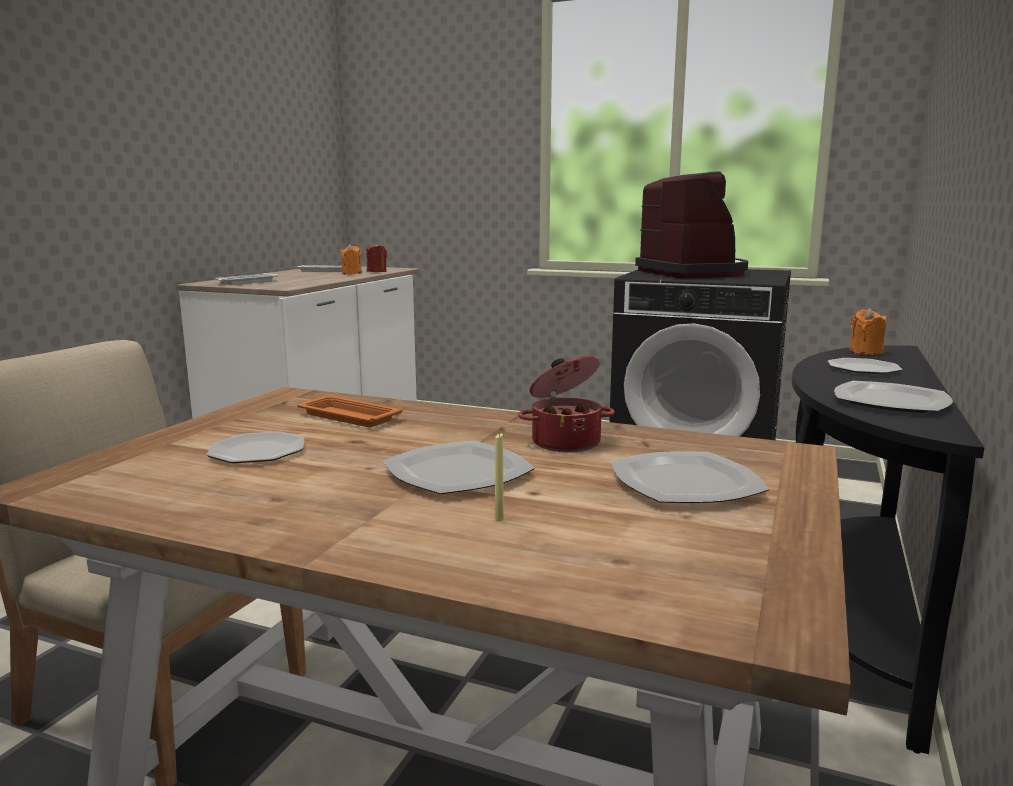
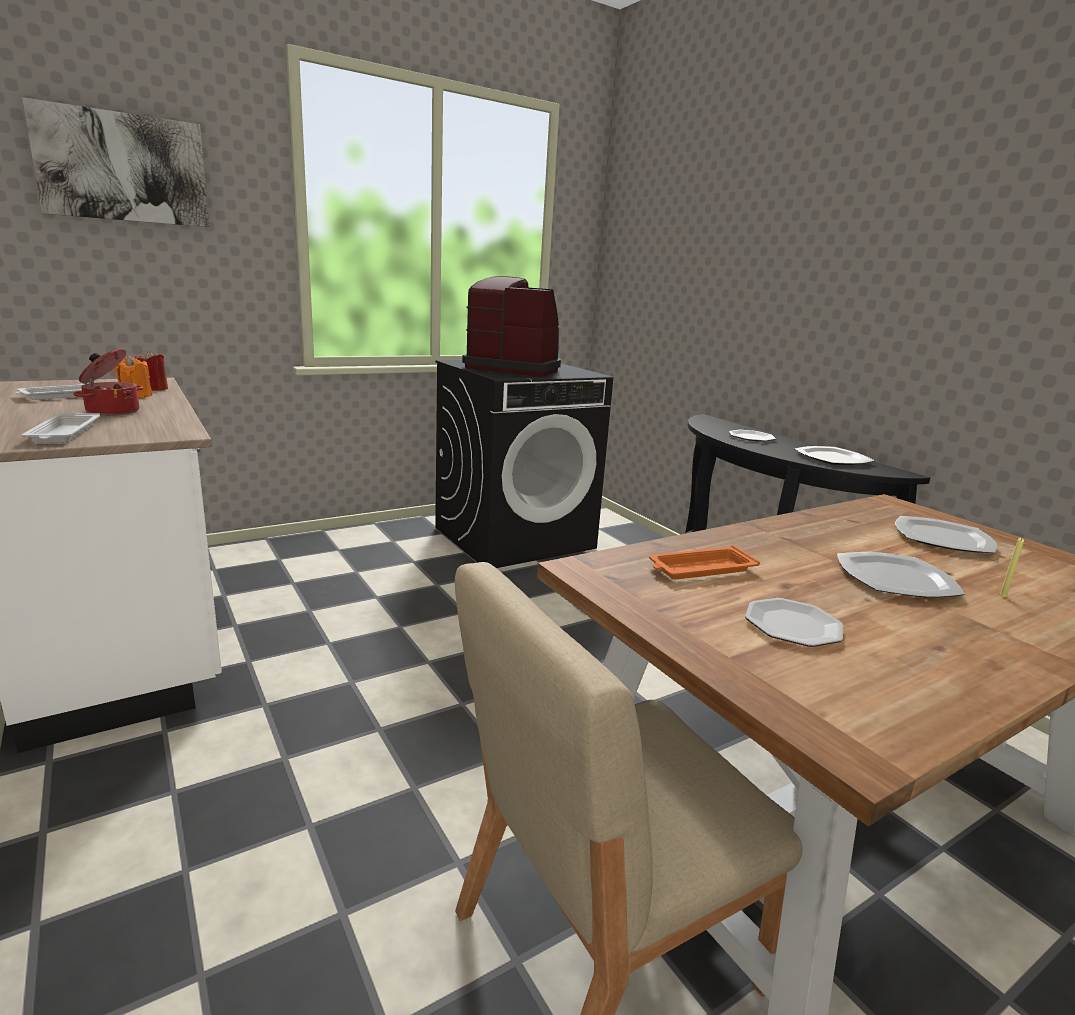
camera: 55 degrees left, 5 degrees up
cooking pot [518,356,615,453] -> cooking pot moved to [73,349,144,416]
orange candle [850,308,886,355] -> none
none -> picture [22,97,210,227]

